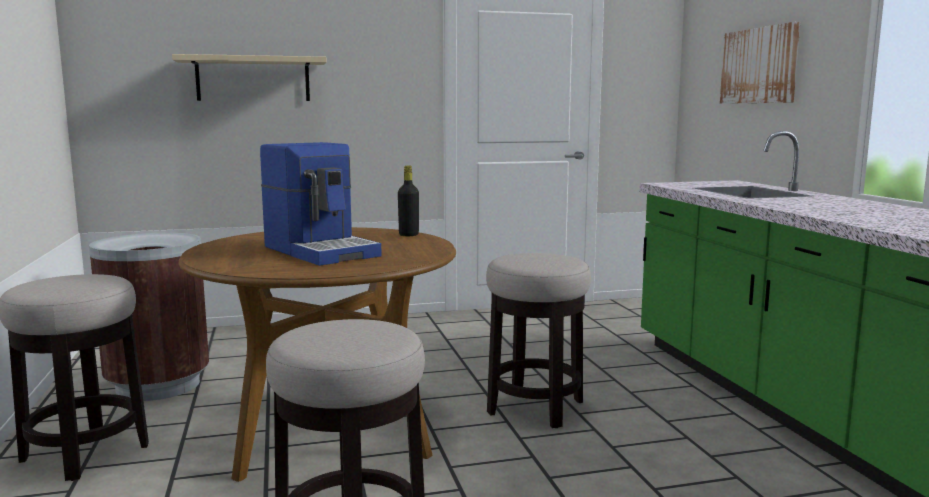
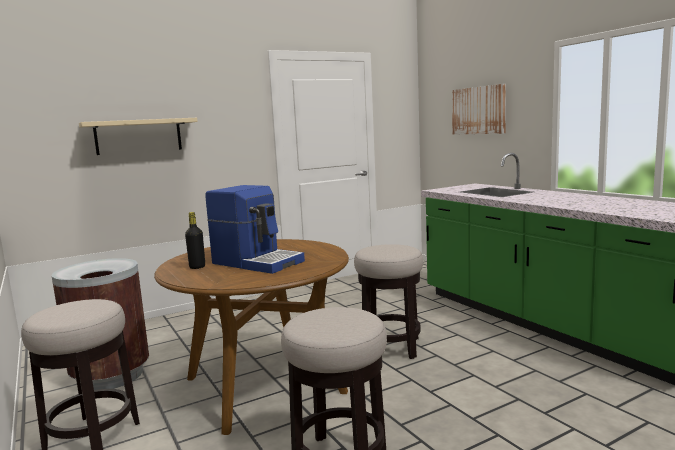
camera: 15 degrees left, 0 degrees up
black bottle [398,166,419,236] -> black bottle moved to [185,212,205,269]

